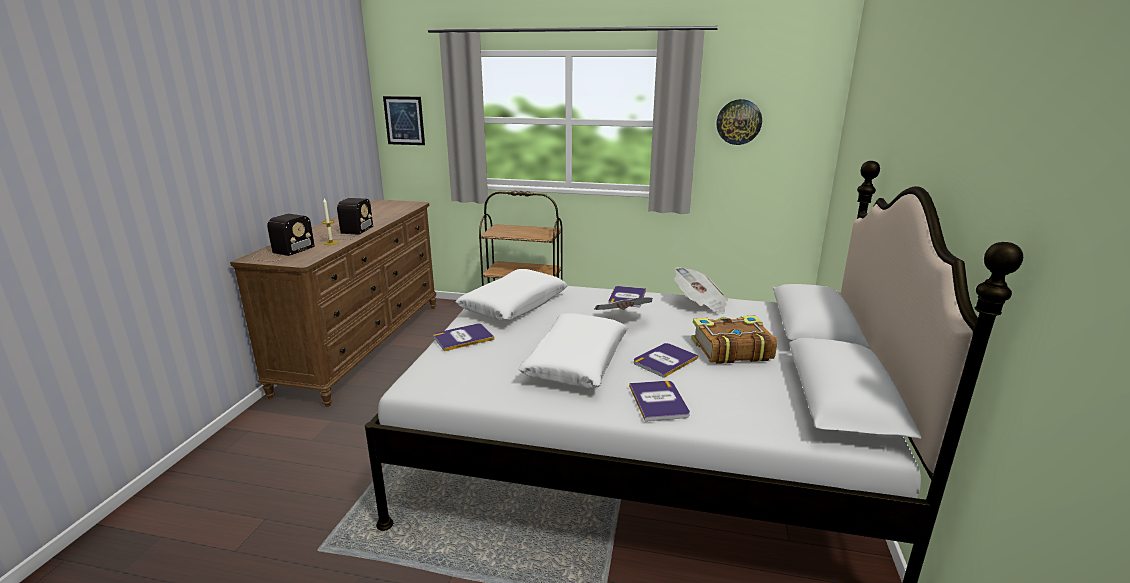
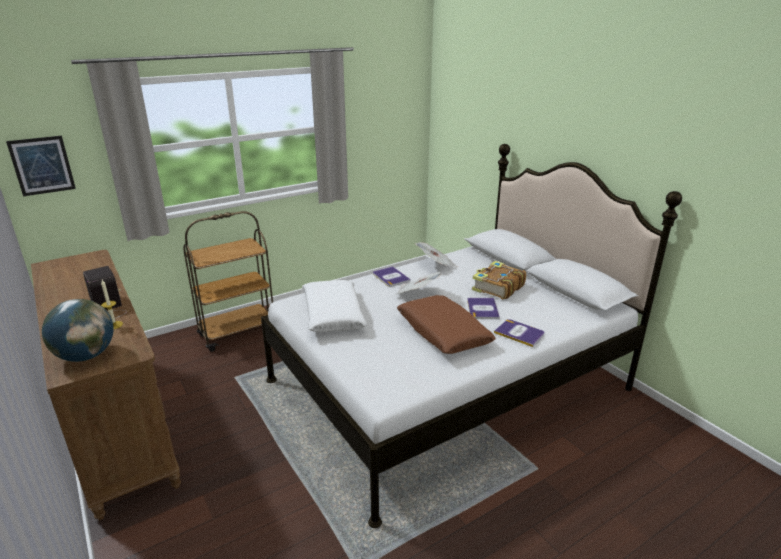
camera: 45 degrees left, 5 degrees up
radio [252,214,315,261] -> globe [42,299,114,362]
book [433,324,495,351] -> none
white pillow [518,313,628,388] -> brown pillow [397,295,496,354]
wall clock [717,99,762,145] -> none

